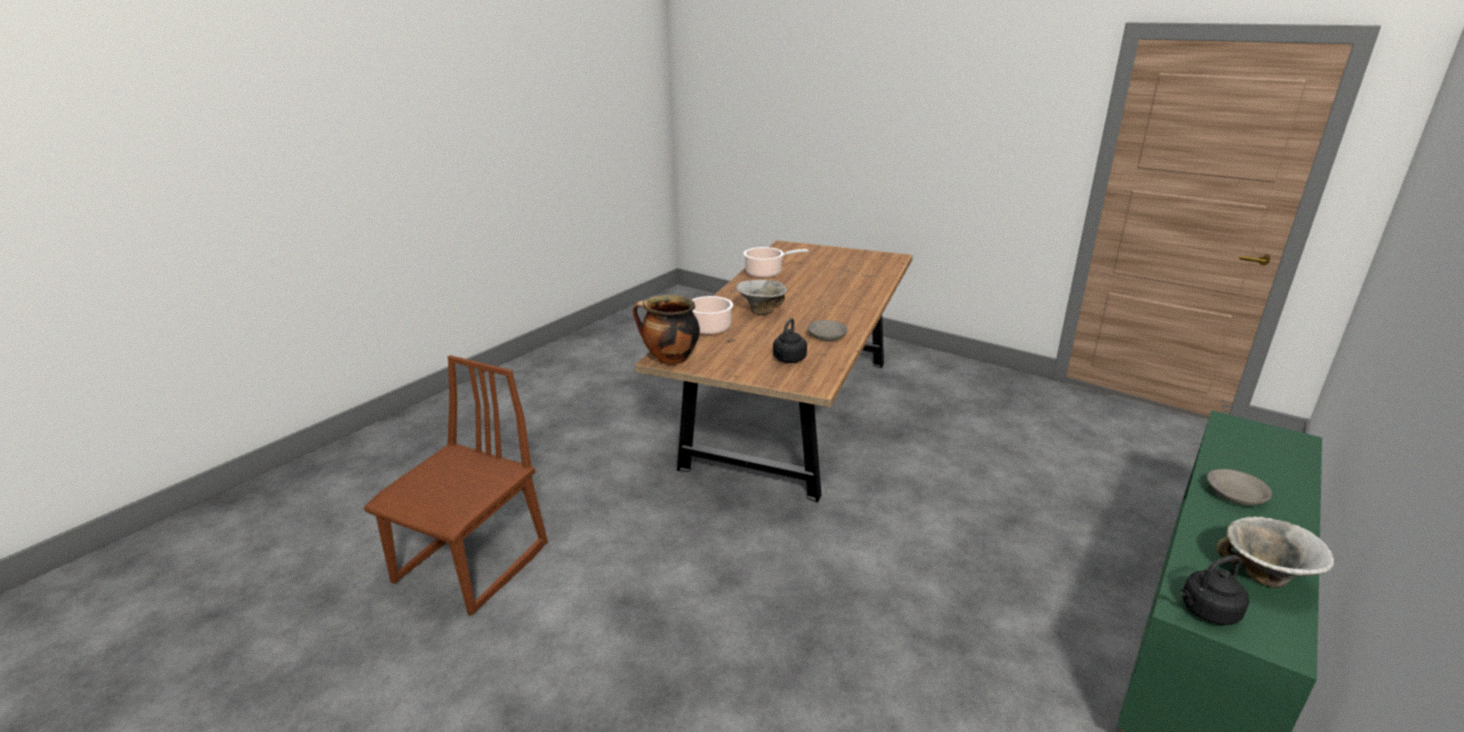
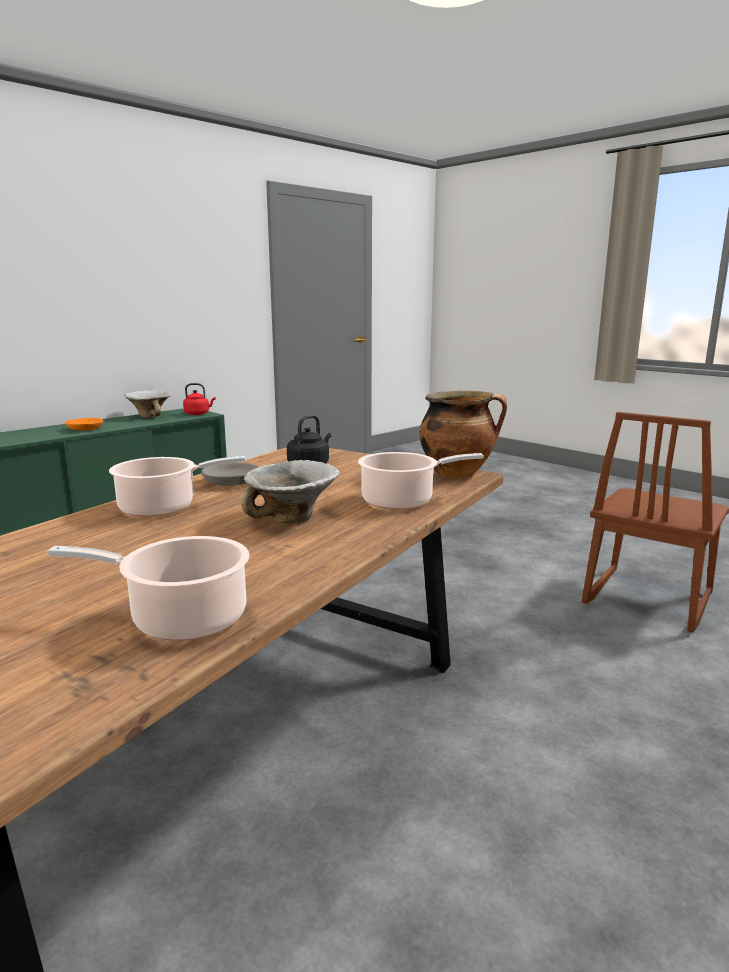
camera: 170 degrees left, 10 degrees down
black kettle [1180,555,1249,625] -> red kettle [183,383,216,415]
grey bowl [1207,469,1272,506] -> orange bowl [65,418,103,431]
none -> cooking pot [109,456,245,517]

